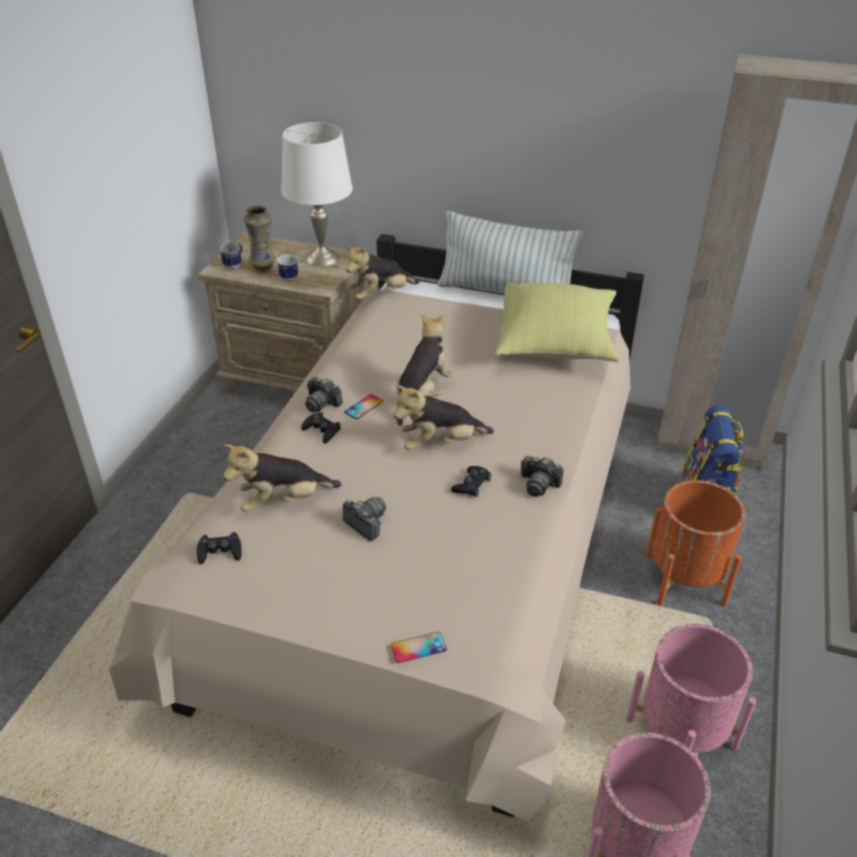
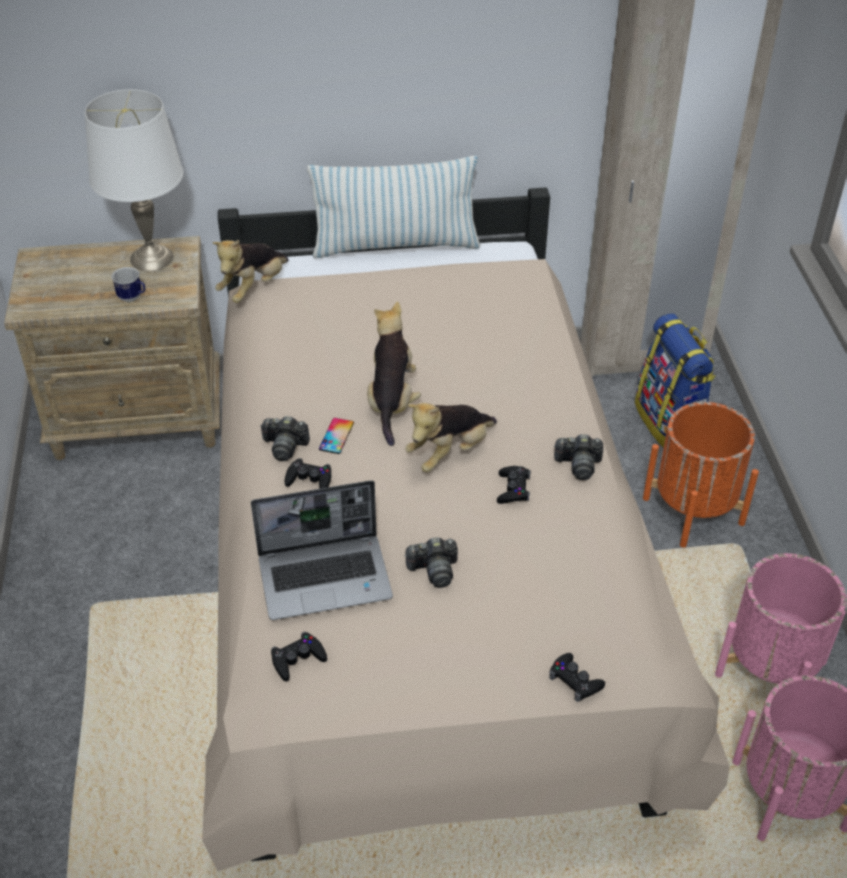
camera: 25 degrees left, 5 degrees up
mug [220,243,242,270] -> none
plush toy [223,444,342,512] -> laptop [251,480,393,620]
vase [244,205,276,273] -> none
camera [343,497,386,541] -> camera turned 150 degrees clockwise [405,537,458,588]
phone [391,632,447,663] -> black game controller [549,653,605,702]
yellow pillow [495,282,619,362] -> none

